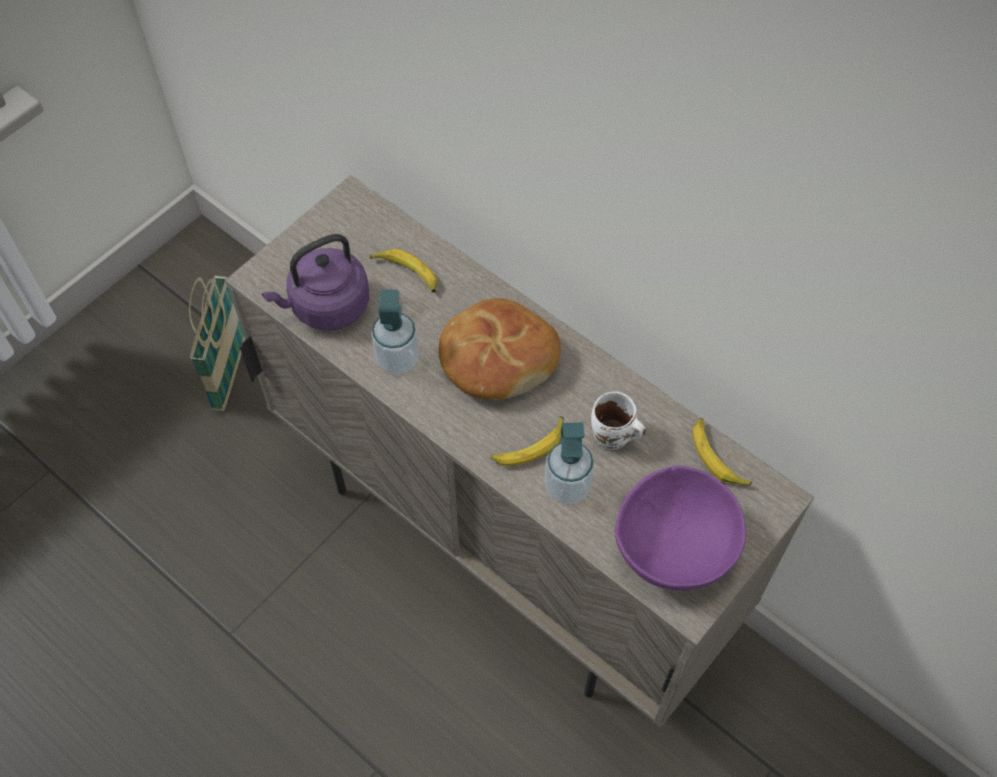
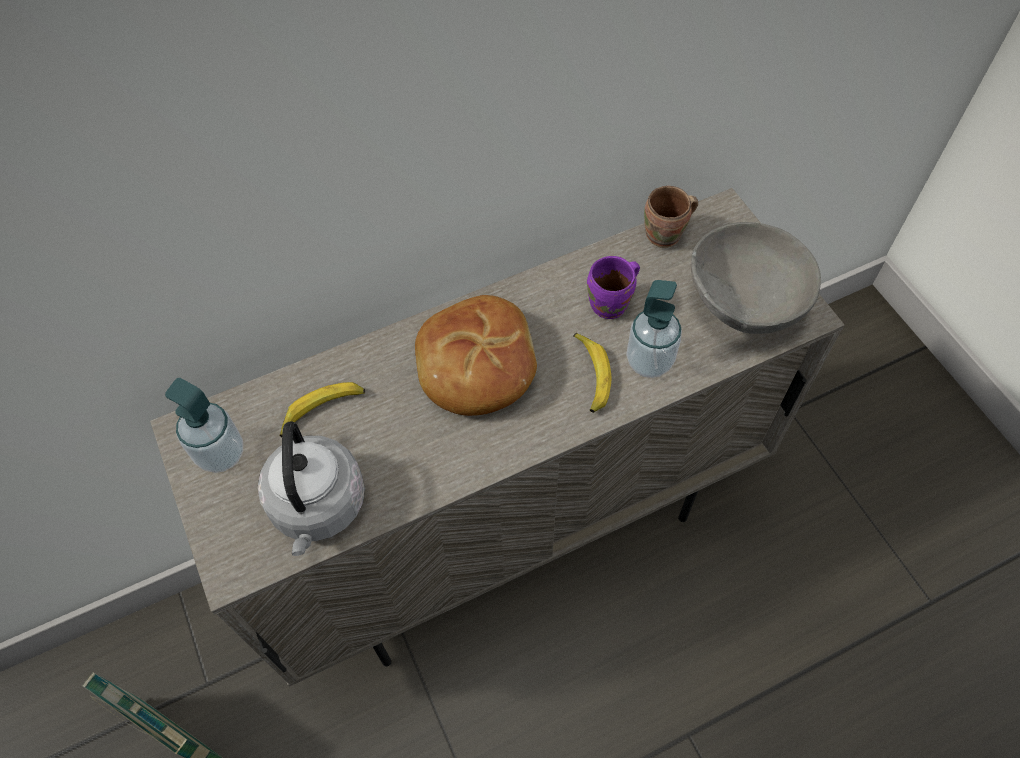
camera: 65 degrees left, 0 degrees up
purple kettle [262,234,369,330] -> grey kettle [258,421,365,556]
soap dispenser [371,289,419,374] -> soap dispenser moved to [165,378,243,473]
white mug [591,391,646,450] -> purple mug [587,256,640,319]
purple bowl [615,466,746,591] -> grey bowl [691,222,821,334]
banana [692,418,752,486] -> brown mug [644,186,698,248]

